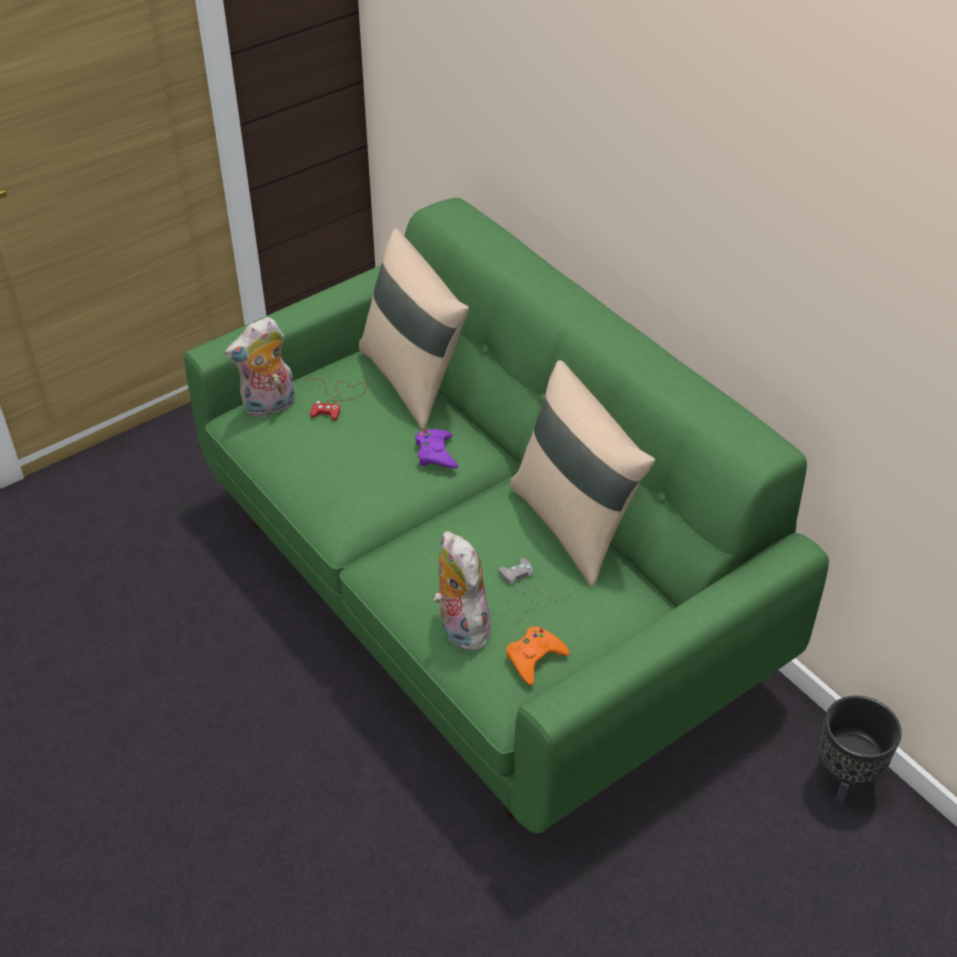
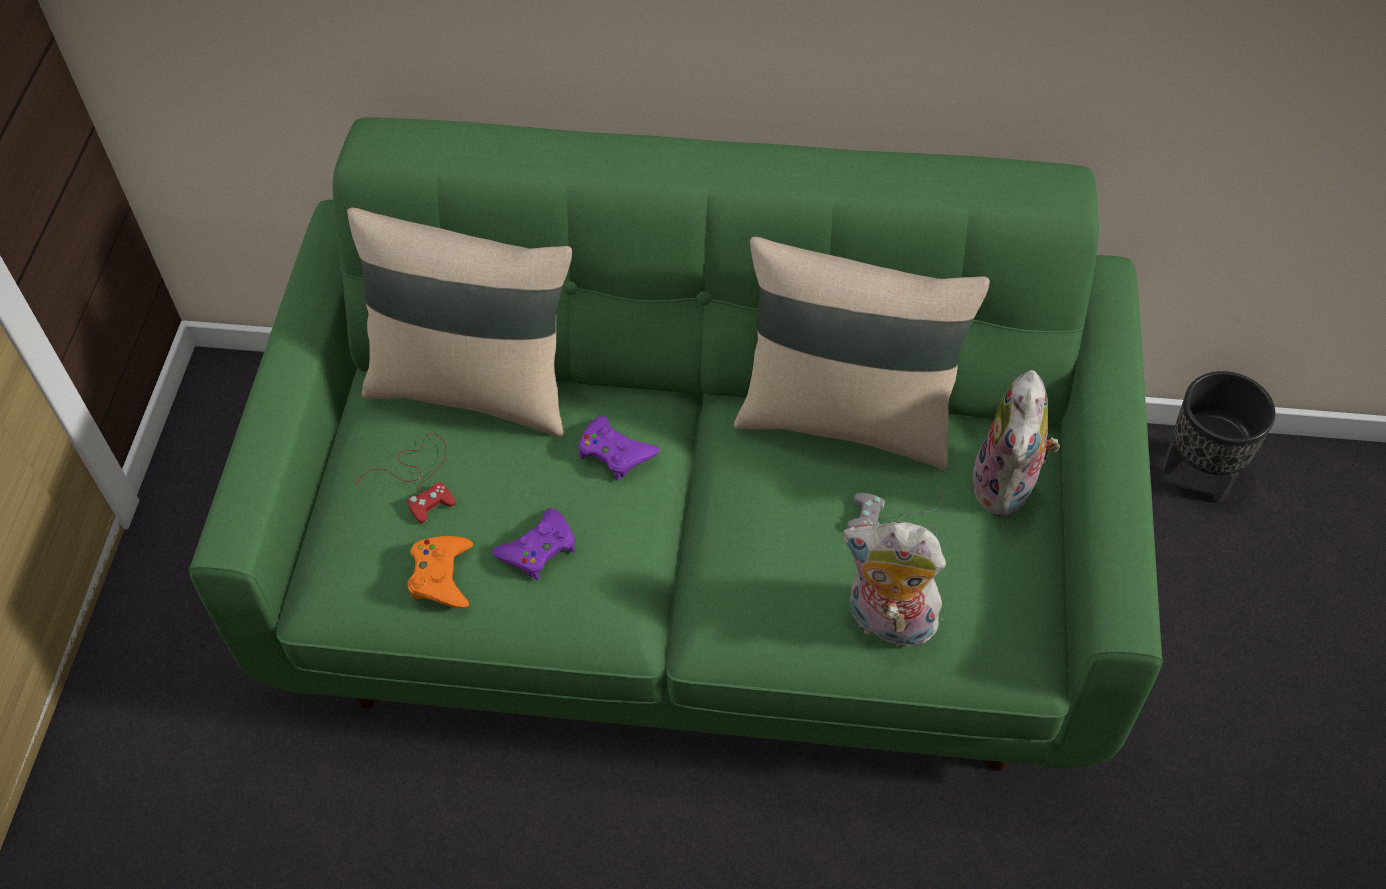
camera: 45 degrees left, 10 degrees up
plush toy [225,317,295,419] -> plush toy moved to [973,370,1060,517]
orange game controller [506,626,569,685] -> orange game controller moved to [407,536,473,608]
none -> purple game controller [492,508,575,580]

